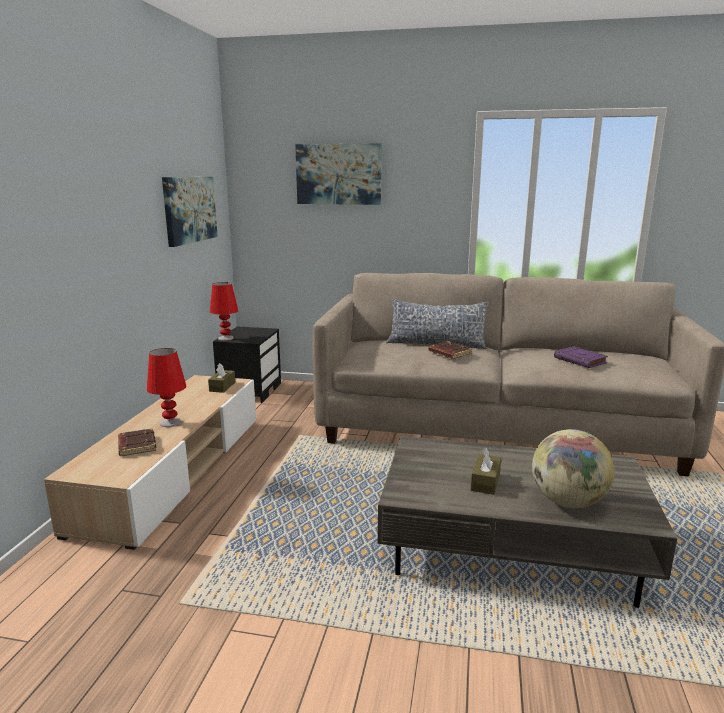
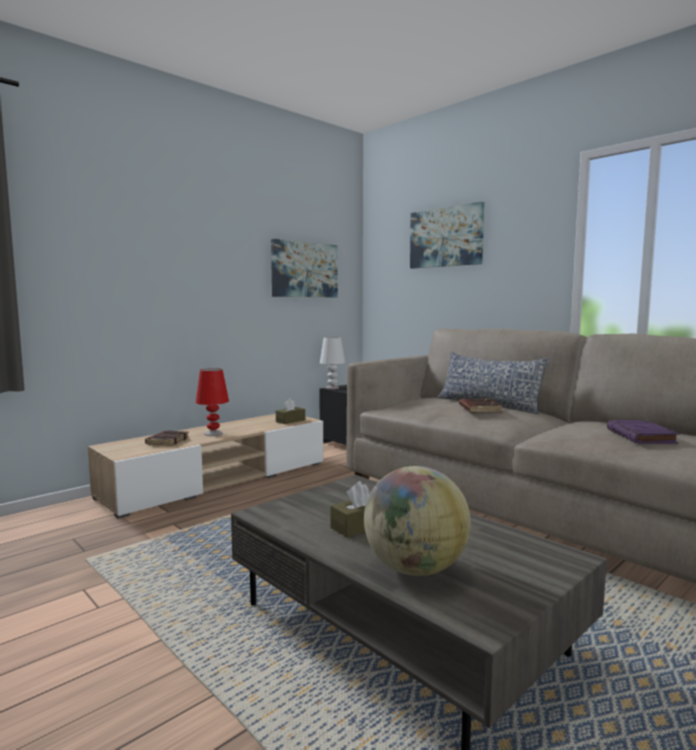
camera: 35 degrees right, 10 degrees down
red table lamp [210,282,238,341] -> white table lamp [320,337,345,389]

